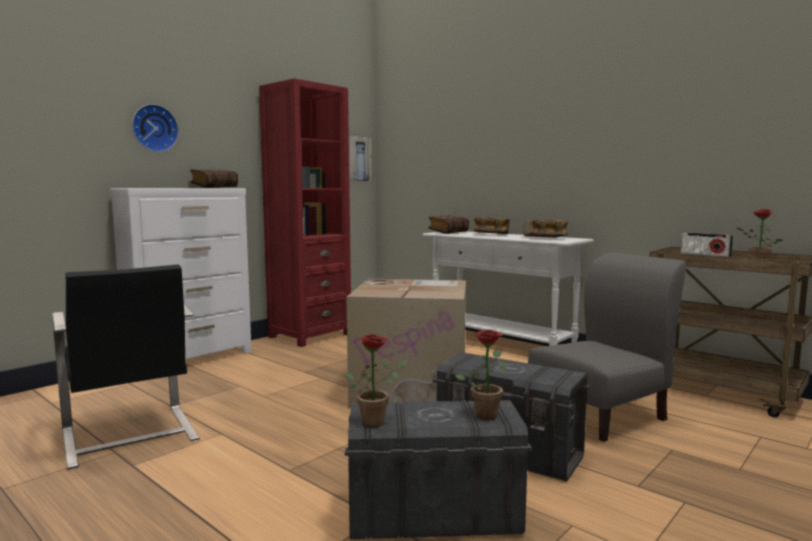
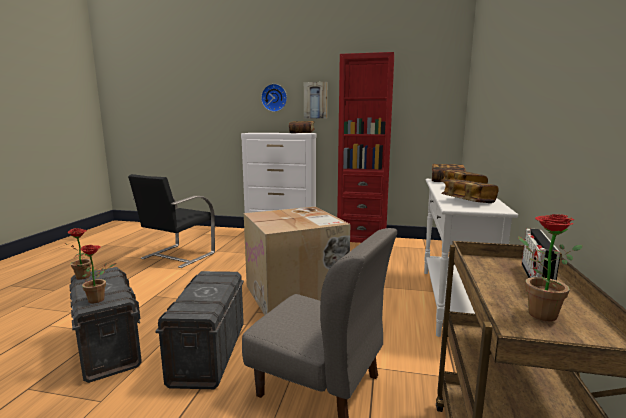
camera: 60 degrees right, 5 degrees up
picture [349,136,371,181] -> picture moved to [304,82,327,119]

